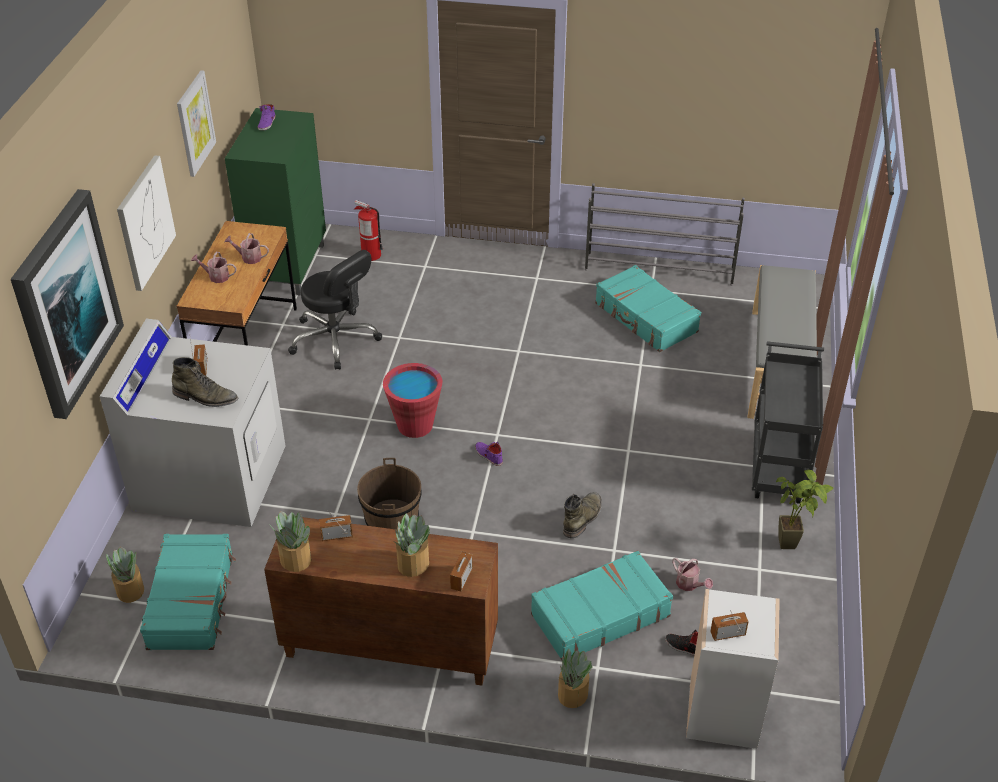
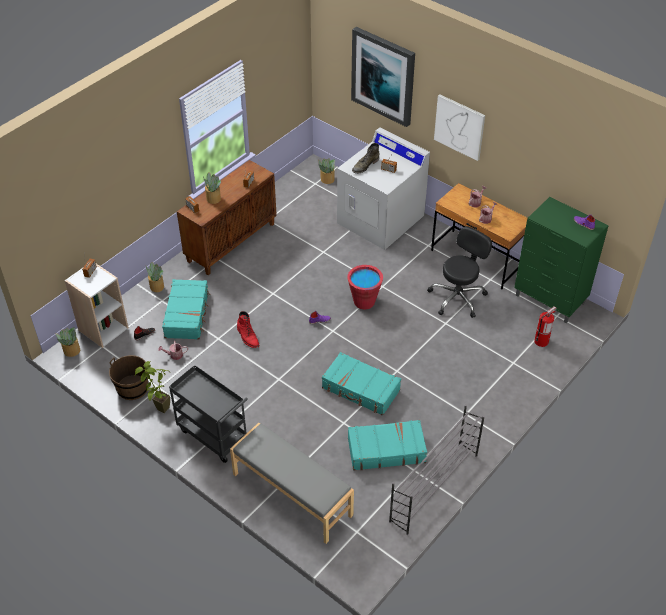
camera: 120 degrees right, 5 degrees up
turquoise suitcase [140,534,236,650] -> turquoise suitcase moved to [322,352,401,416]
picture [177,70,216,177] -> none
potted plant [269,511,311,572] -> potted plant moved to [55,327,80,357]
black office chair [288,250,382,370] -> black office chair turned 150 degrees clockwise [427,226,492,318]
brown bucket [357,458,421,530] -> brown bucket moved to [109,355,149,400]
green boot [563,492,602,538] -> red boot [237,311,259,348]

